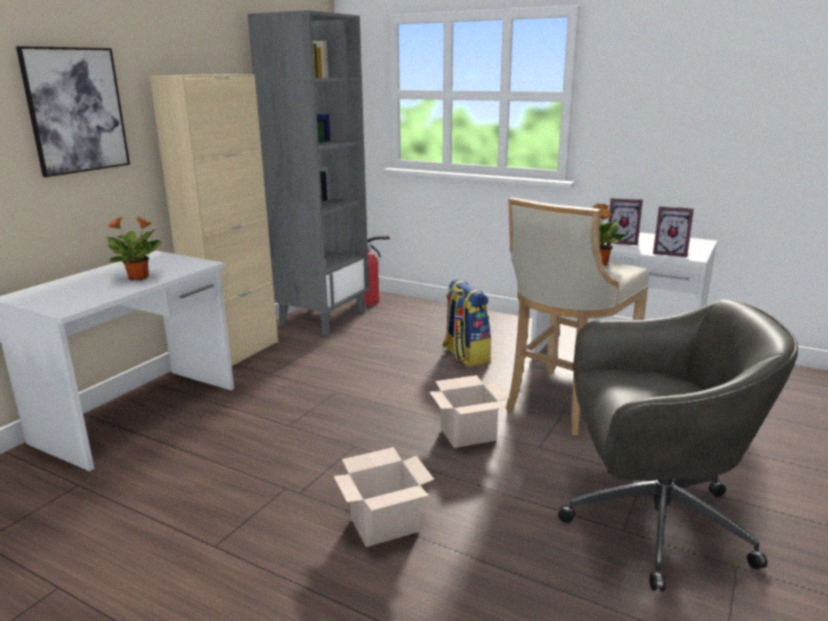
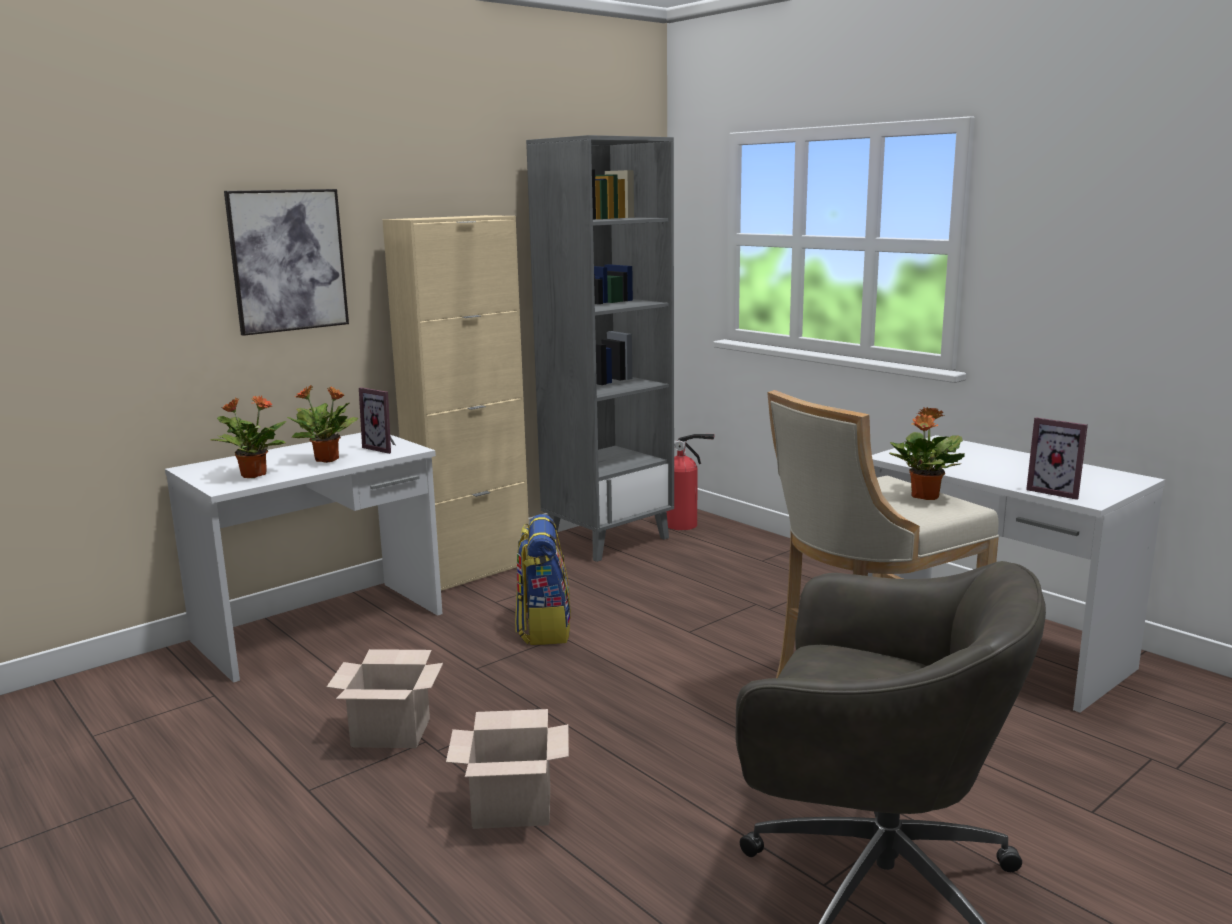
camera: 20 degrees right, 5 degrees down
cardboard box [430,375,510,448] -> cardboard box moved to [327,649,443,748]
backpack [443,279,491,366] -> backpack moved to [515,514,571,645]
picture frame [607,198,643,245] -> picture frame moved to [359,387,395,454]
none -> potted plant [211,396,286,478]

